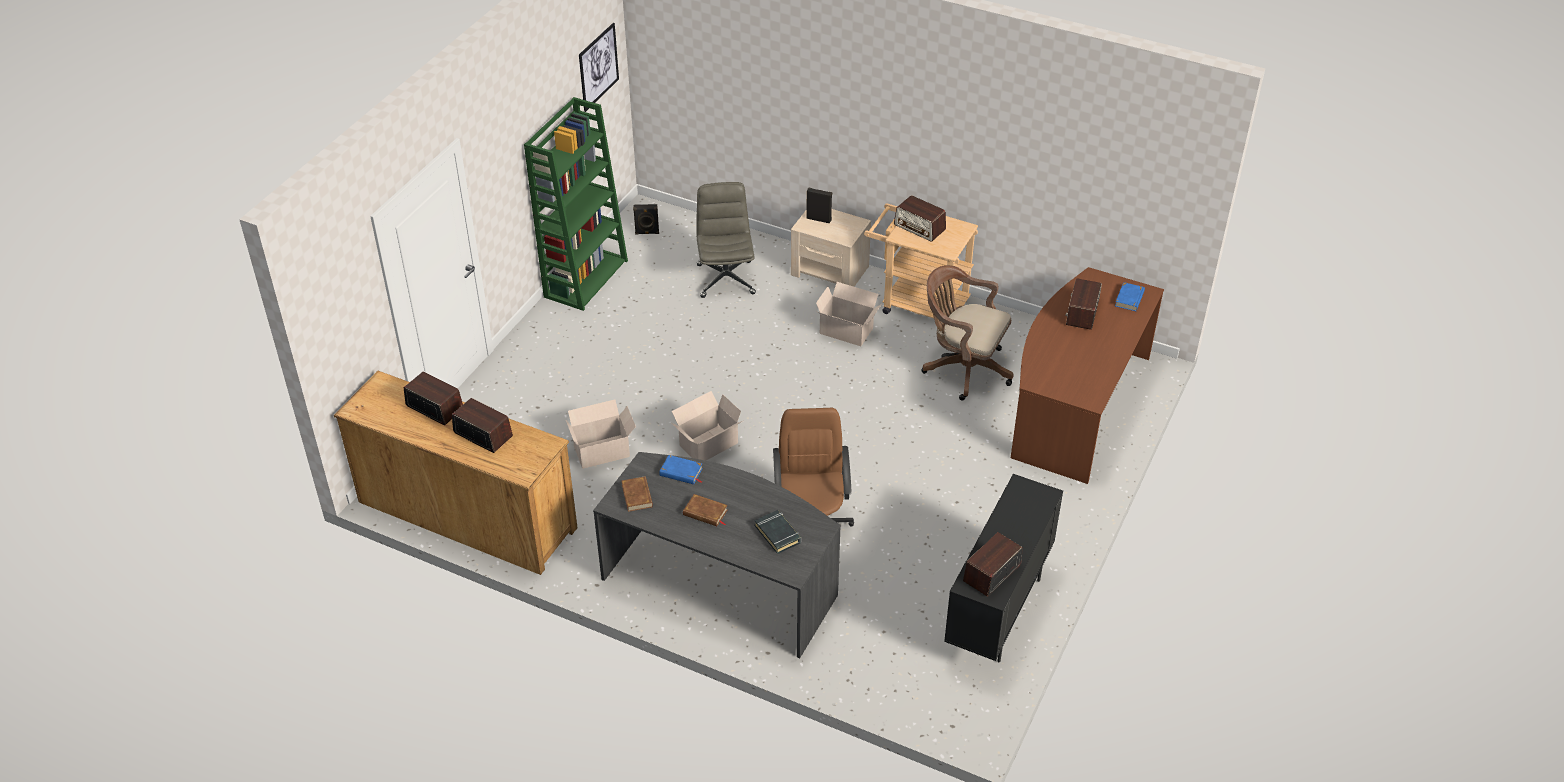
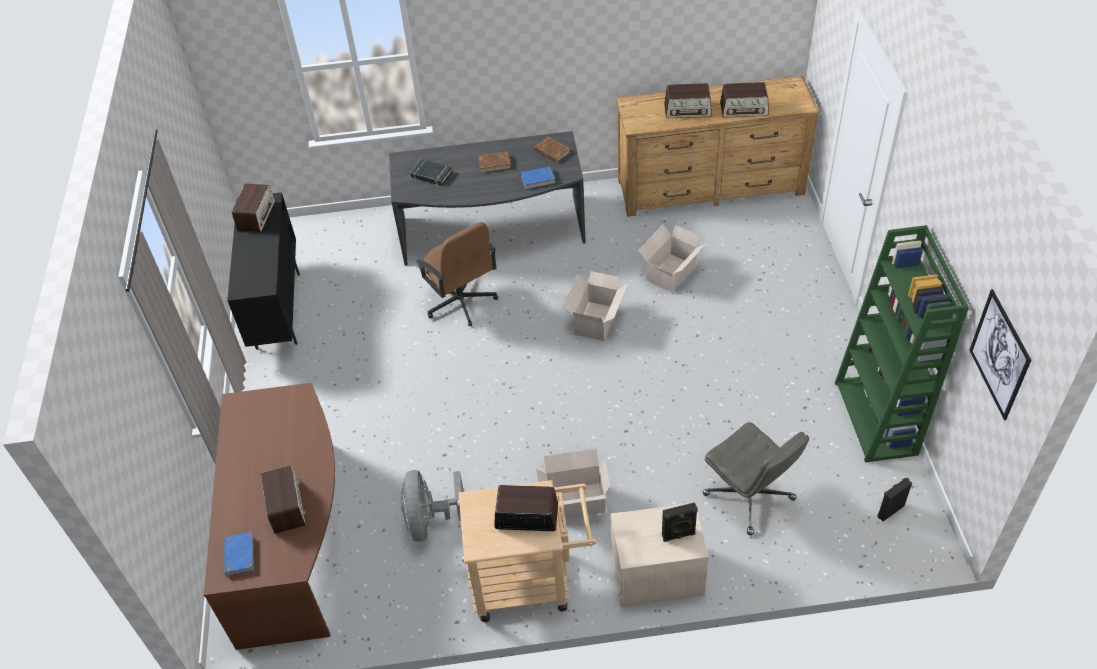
camera: 150 degrees right, 5 degrees up
brown office chair [921,265,1014,401] -> grey fan [401,470,464,542]

